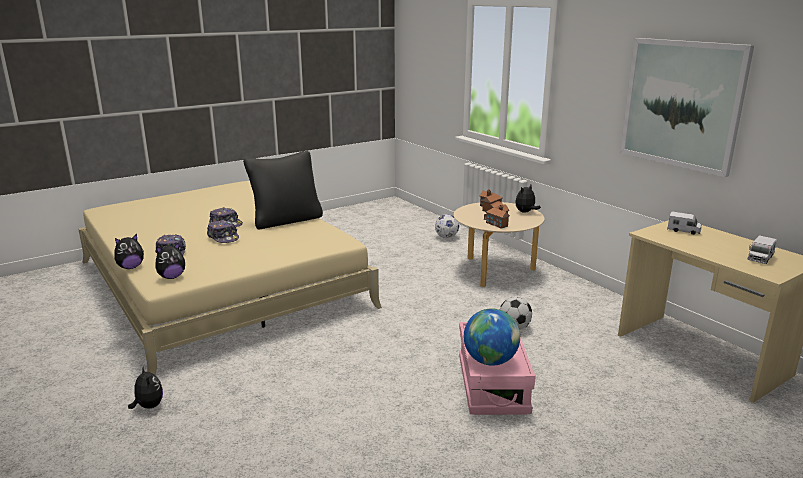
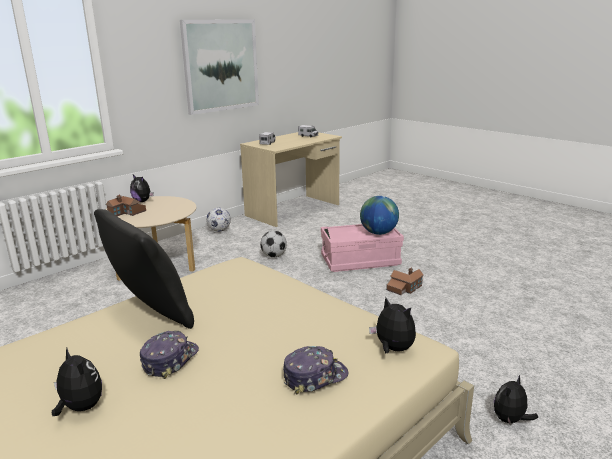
camera: 100 degrees left, 0 degrees up
plush toy [114,234,144,269] -> plush toy moved to [52,348,102,416]
cap [207,220,239,243] -> none
football [435,214,459,238] -> football moved to [206,208,231,232]
toy house [484,204,510,229] -> toy house moved to [386,268,424,295]

